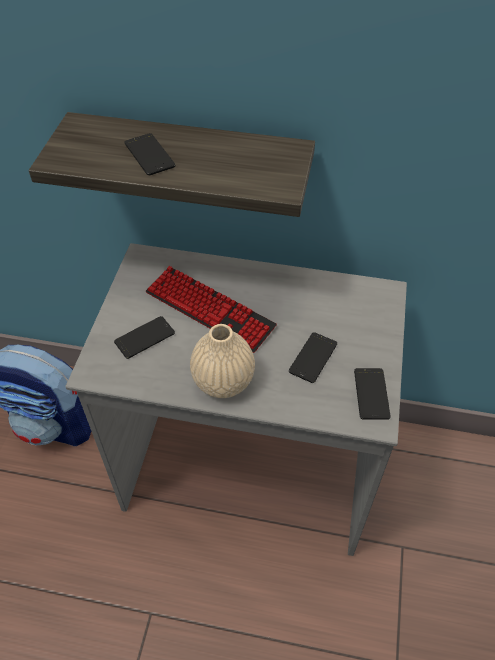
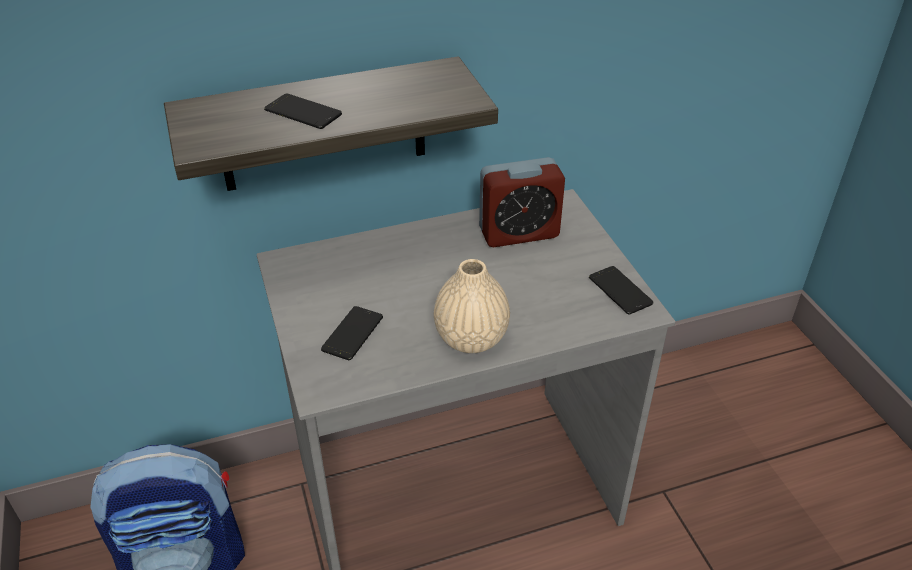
camera: 30 degrees left, 10 degrees down
keyboard [146,266,277,353] -> none
phone [289,332,337,383] -> none
none -> alarm clock [479,157,565,247]

